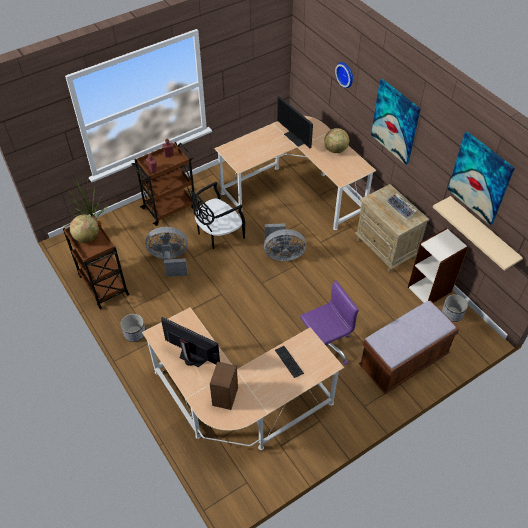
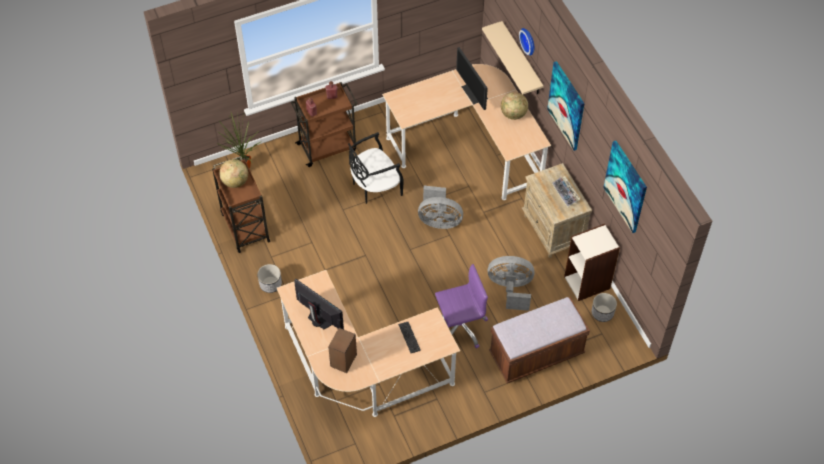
camera: 10 degrees right, 5 degrees up
grey fan [145,227,188,277] -> grey fan moved to [488,256,534,311]
beige shelf [433,196,523,271] -> beige shelf moved to [482,21,544,94]

